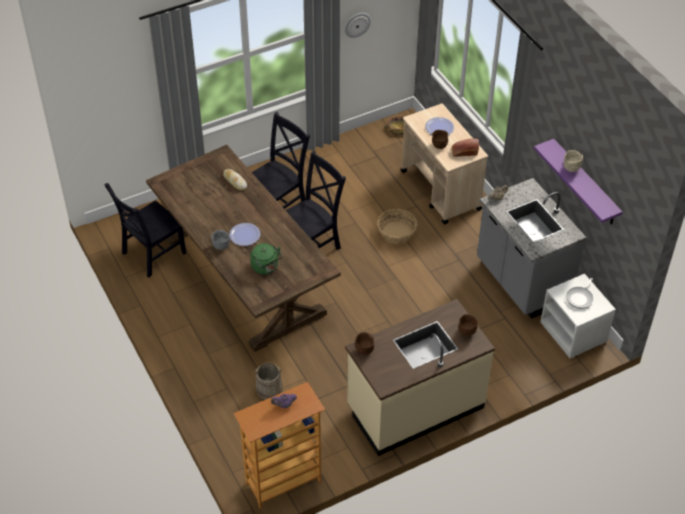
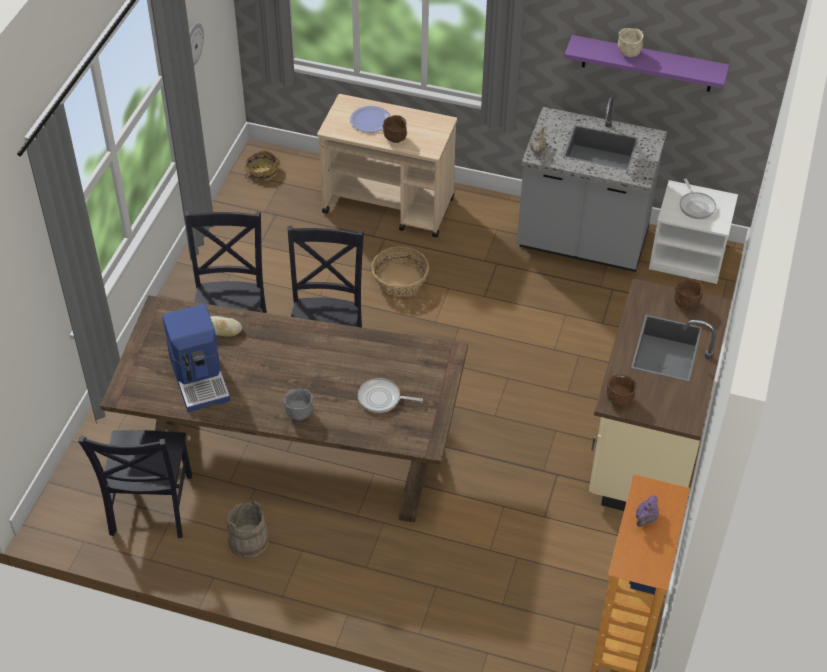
camera: 45 degrees left, 0 degrees up
plate [229,223,261,246] -> none
green kettle [250,243,282,274] -> frying pan [358,378,423,413]
beige bucket [254,362,283,400] -> beige bucket moved to [227,500,269,559]
bread [451,138,479,157] -> none
none -> coffee machine [162,304,231,413]

